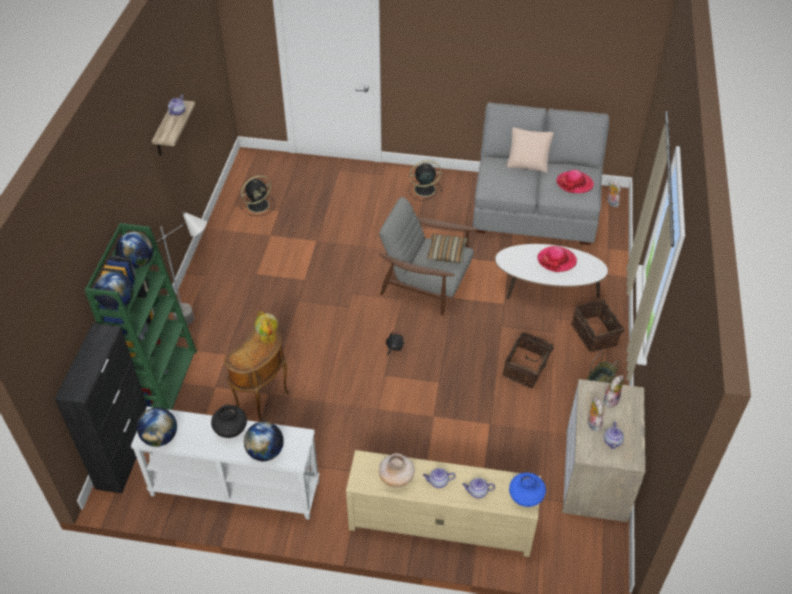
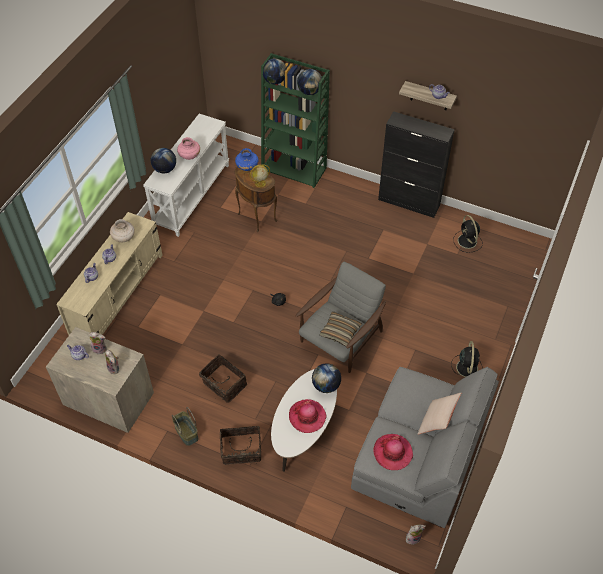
camera: 105 degrees right, 5 degrees up
black cabinet [55,323,147,493] -> black cabinet moved to [378,111,455,218]
globe [137,407,177,447] -> globe moved to [312,363,341,393]
grey floor lamp [157,211,207,325] -> none
black vase [211,405,247,438] -> pink vase [177,137,200,160]
blue vase [509,473,546,507] -> blue vase moved to [235,148,258,171]

